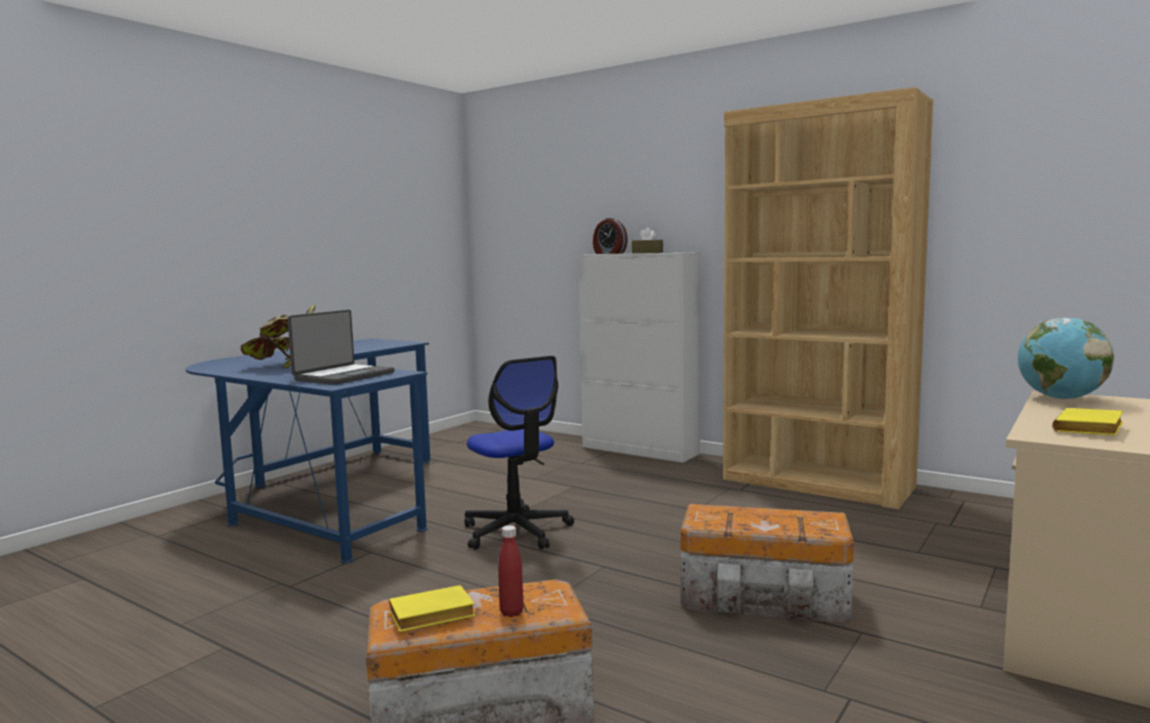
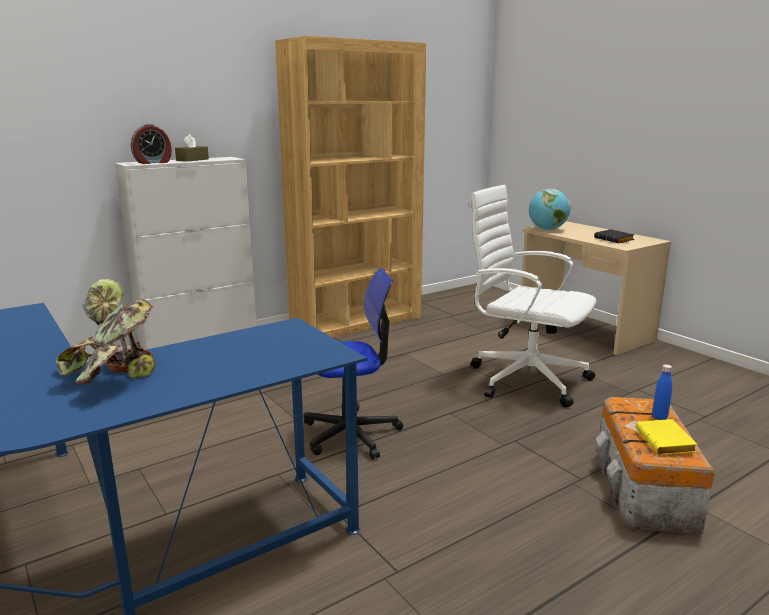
camera: 70 degrees left, 10 degrees up
laptop [288,310,395,385] -> none
red bottle [498,525,523,617] -> blue bottle [652,364,672,420]
storage box [680,504,854,623] -> white office chair [469,185,597,407]
yellow book [1052,408,1123,436] -> black book [594,229,634,243]

